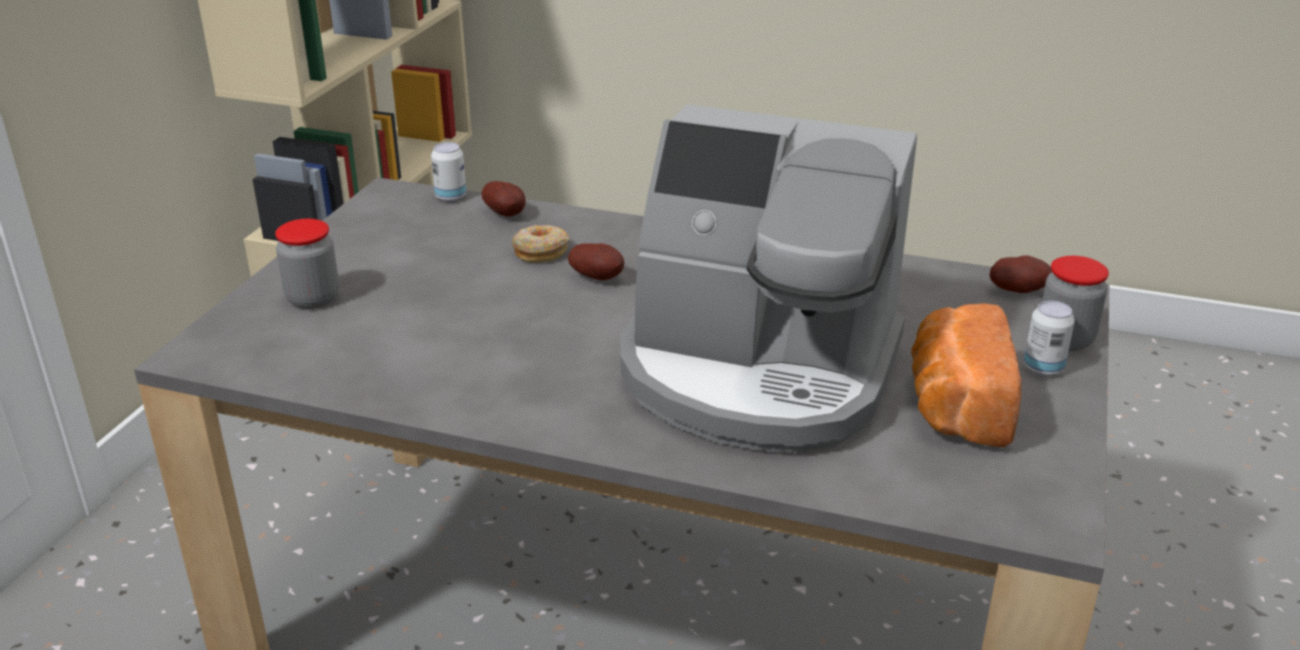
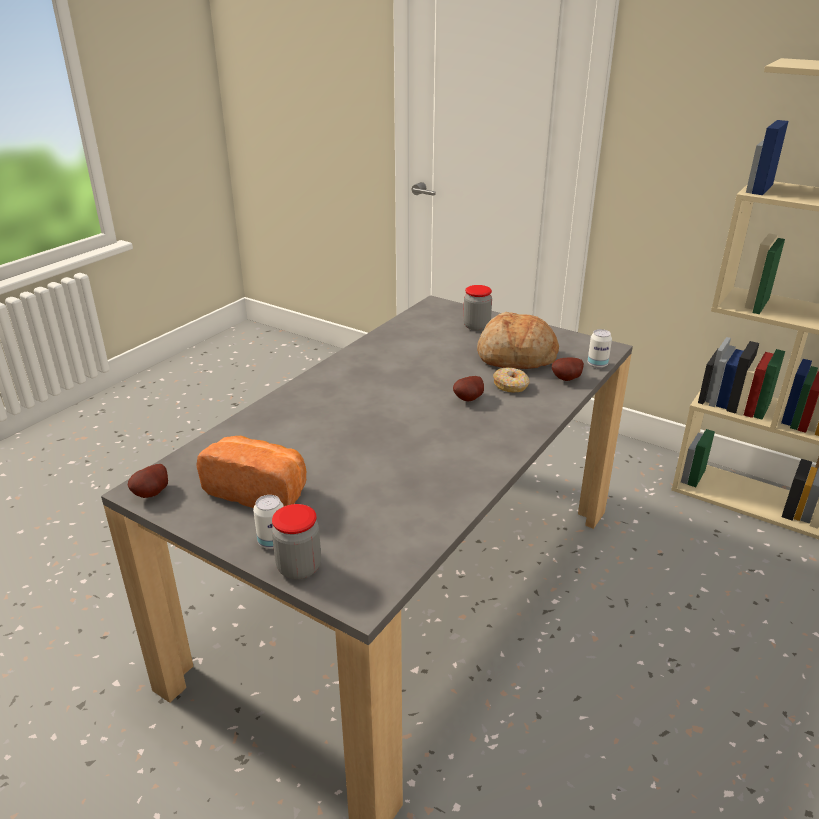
camera: 105 degrees right, 0 degrees up
coffee machine [620,104,917,453] -> none
potato [989,256,1052,293] -> potato moved to [128,464,168,498]
none -> bread [477,312,559,369]

